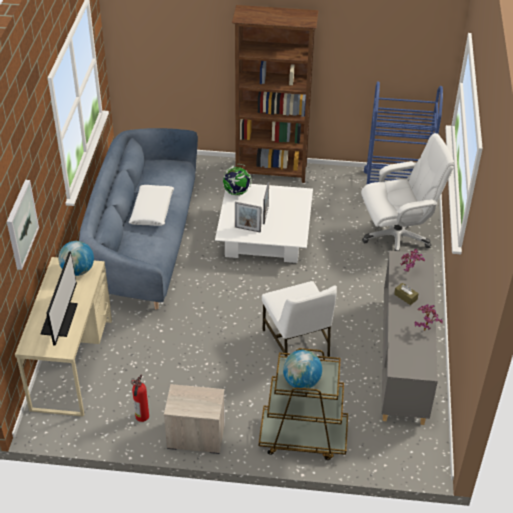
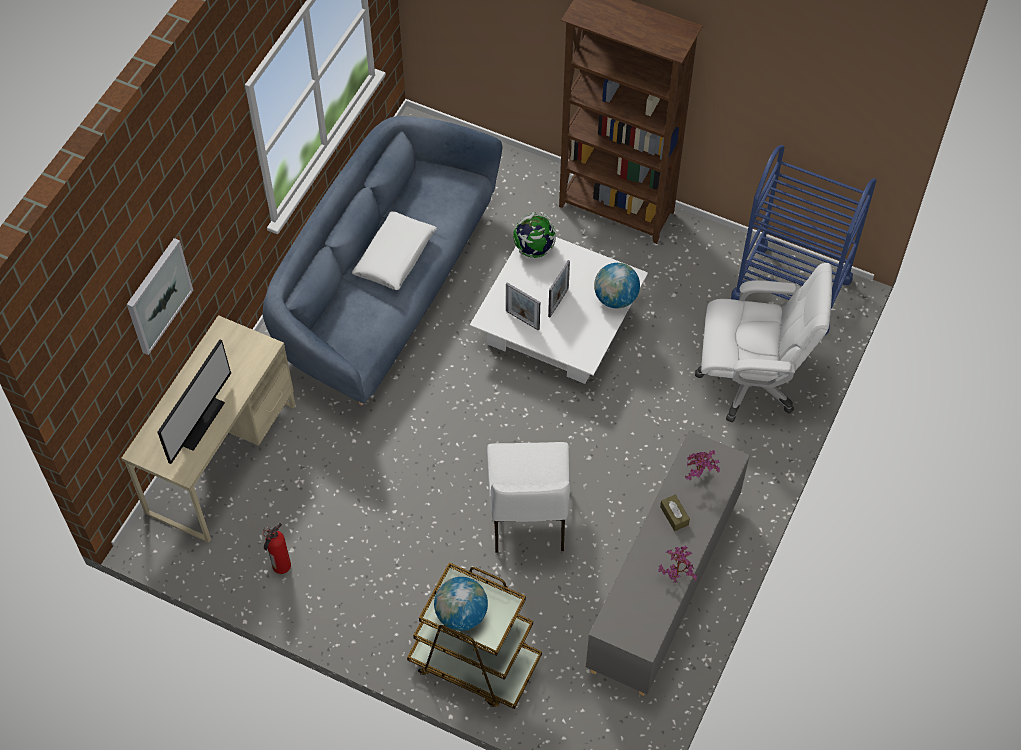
camera: 20 degrees right, 15 degrees up
globe [58,241,94,276] -> globe moved to [594,263,640,308]
nightstand [164,384,225,454] -> none

